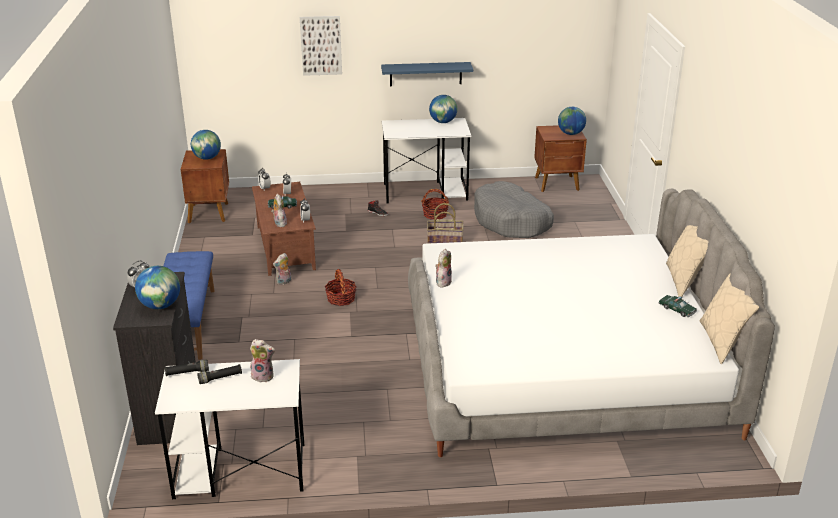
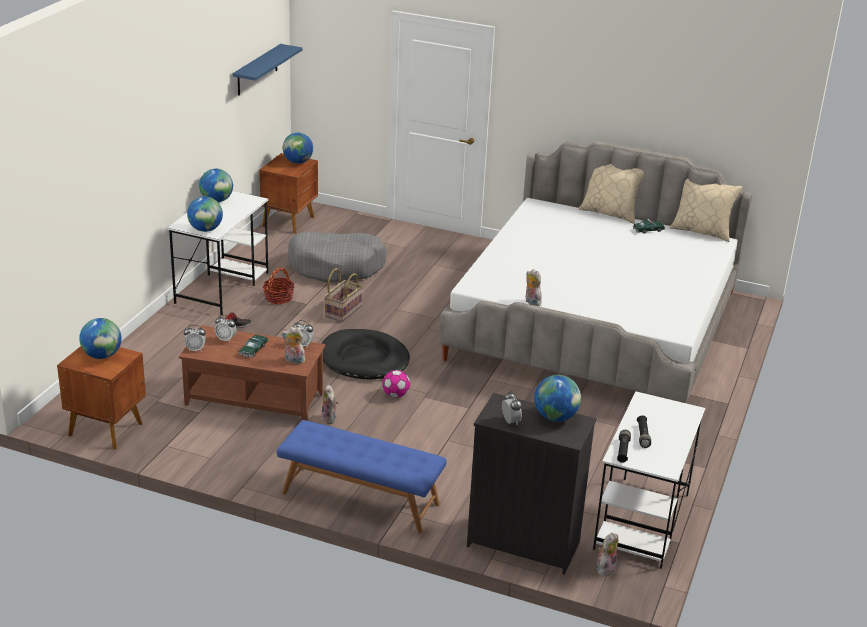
camera: 65 degrees left, 0 degrees up
plush toy [250,339,275,382] -> plush toy moved to [597,533,618,576]
picture [300,16,342,76] -> none
basket [325,269,357,306] -> football [382,370,410,398]
blue shelf [381,62,473,86] -> blue shelf moved to [233,44,302,95]
none -> globe [187,196,223,232]
none -> black dog bed [322,329,410,380]

